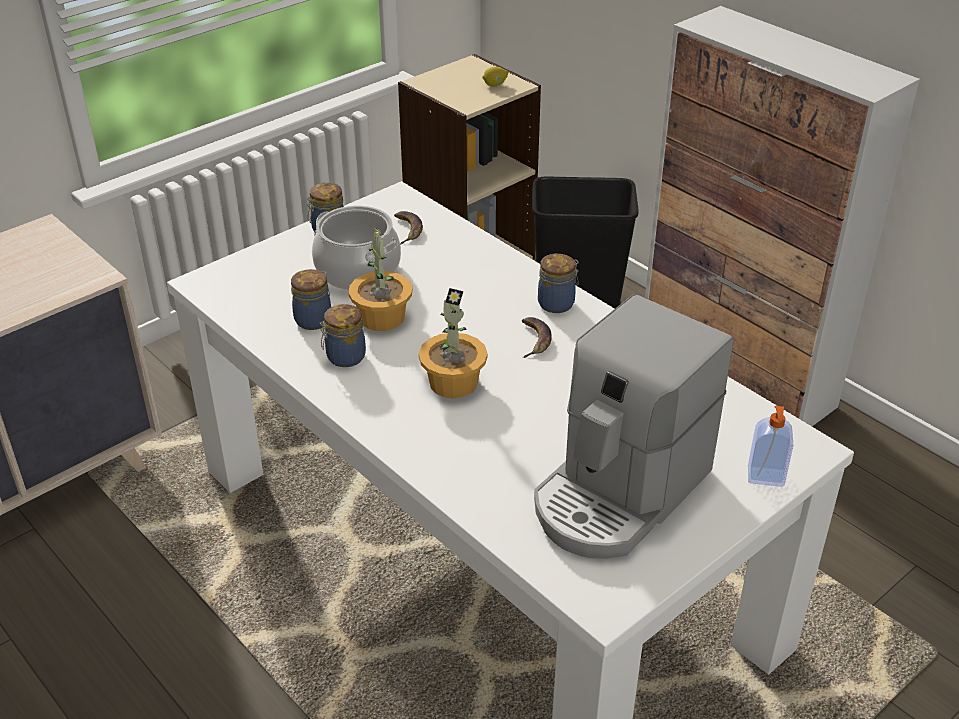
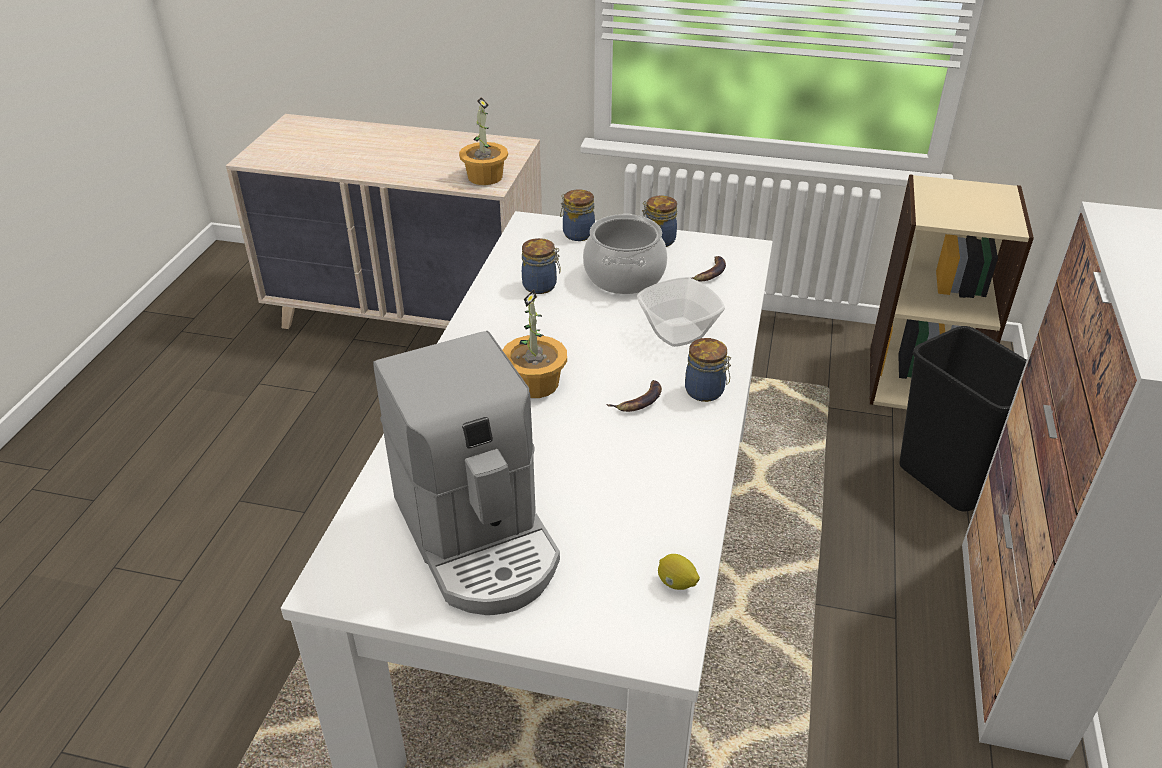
camera: 55 degrees right, 0 degrees up
jar [320,304,366,367] -> jar moved to [560,189,595,241]
potted plant [349,226,412,331] -> potted plant moved to [459,97,508,185]
lemon [482,67,508,86] -> lemon moved to [658,554,700,590]
coffee machine [534,294,734,559] -> coffee machine turned 120 degrees counterclockwise [373,331,560,615]
soap dispenser [748,406,793,487] -> none
none -> bowl [637,277,725,347]

